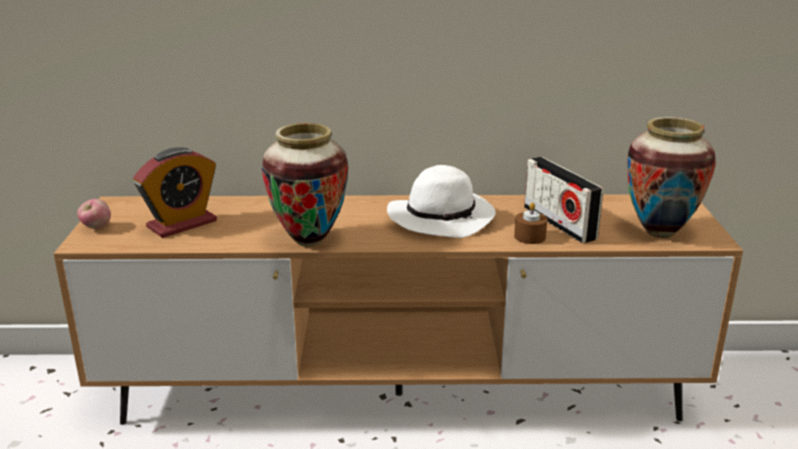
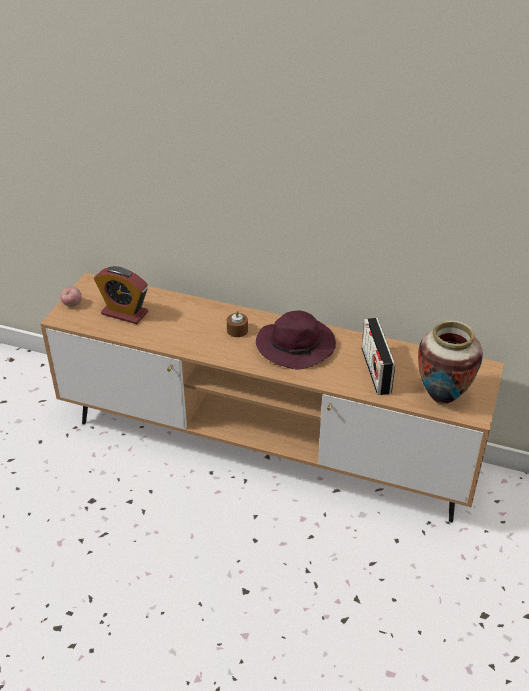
camera: 20 degrees right, 15 degrees up
alarm clock [133,147,217,238] -> alarm clock turned 45 degrees clockwise [94,266,148,324]
vase [262,123,348,247] -> none
white hat [387,165,496,238] -> purple hat [256,310,336,369]
brown candle [514,202,547,244] -> brown candle moved to [227,310,248,337]

